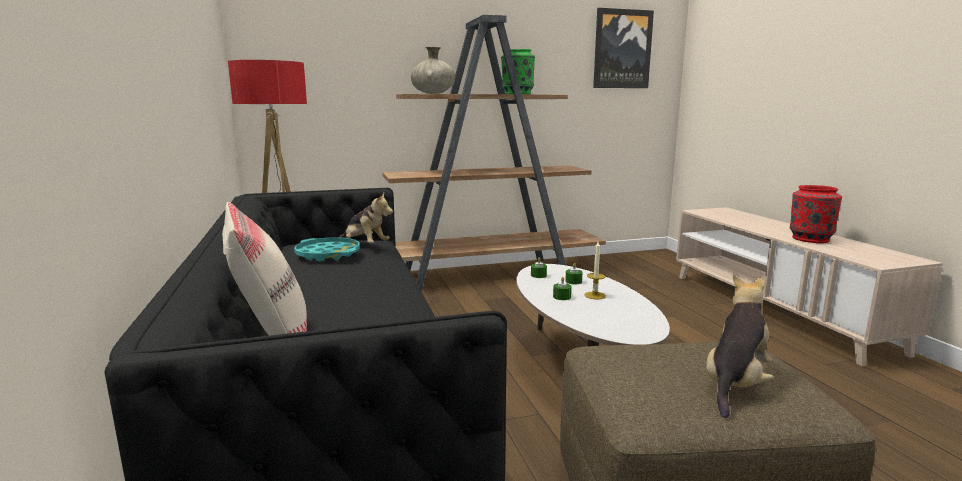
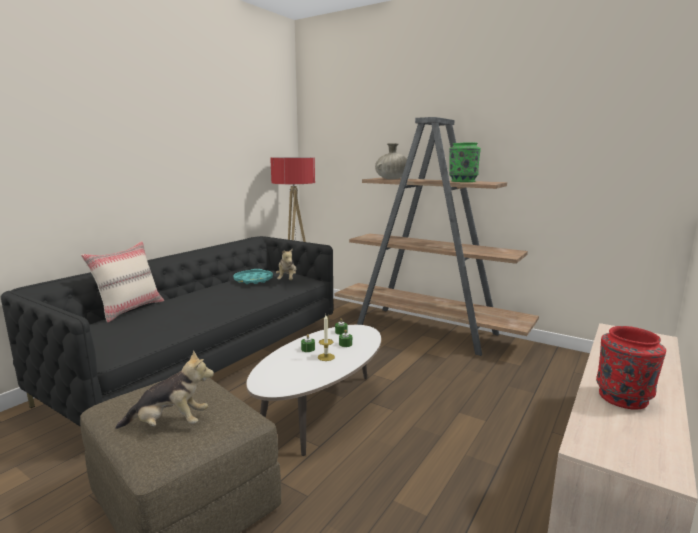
camera: 50 degrees right, 0 degrees up
picture [593,8,654,88] -> none

